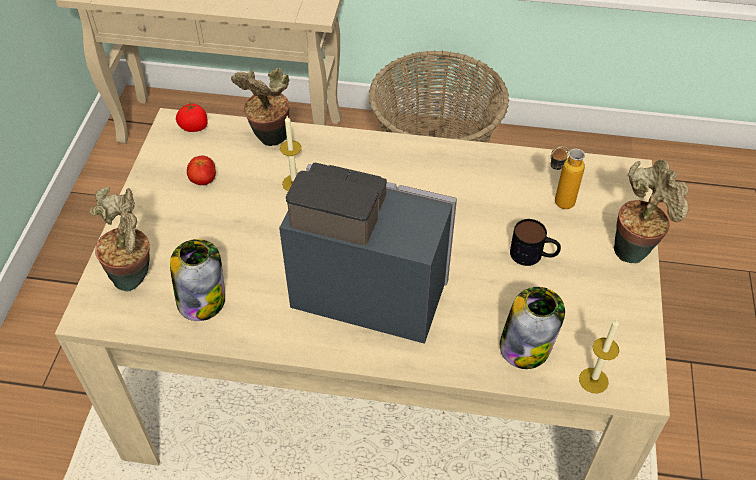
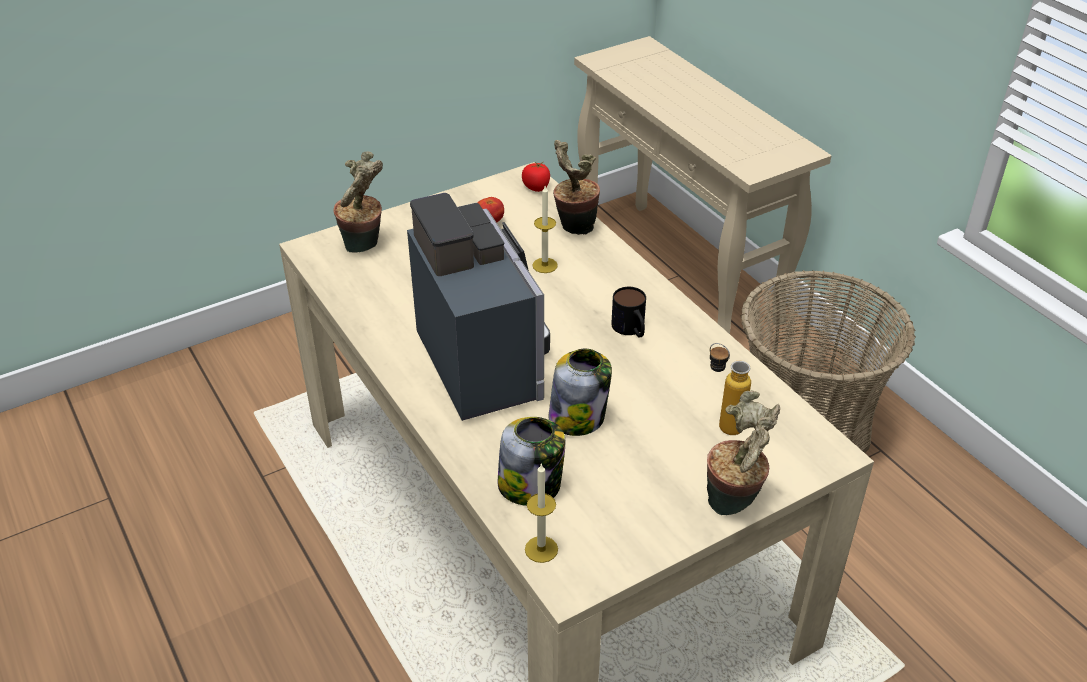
camera: 50 degrees right, 10 degrees down
jar [170,239,225,321] -> jar moved to [549,349,612,436]
mug [510,219,561,266] -> mug moved to [611,287,646,338]

